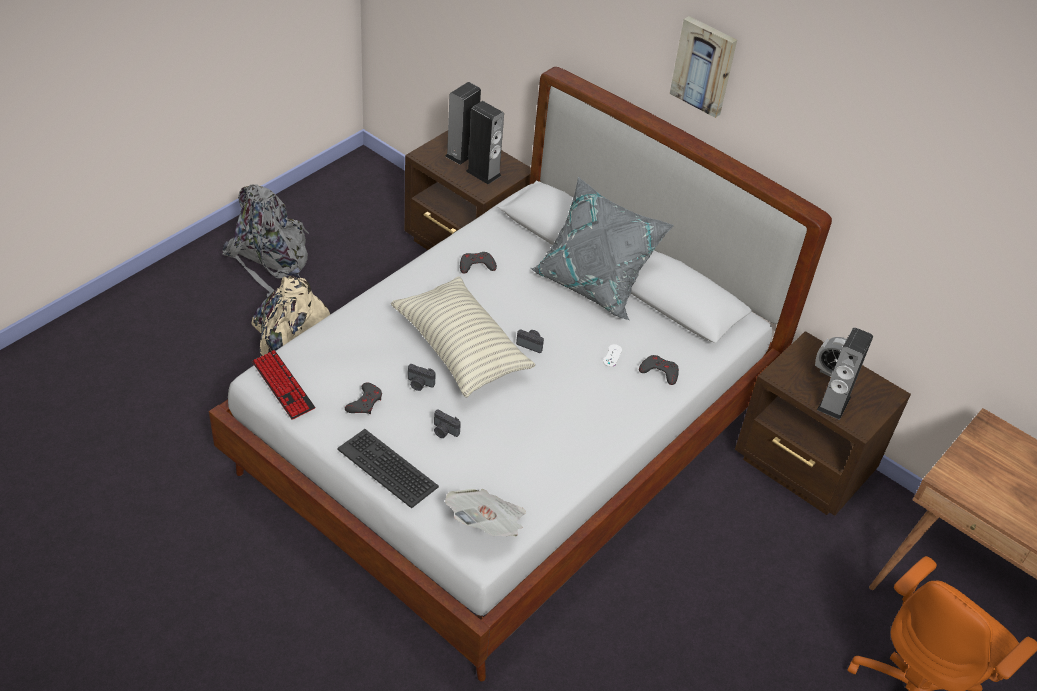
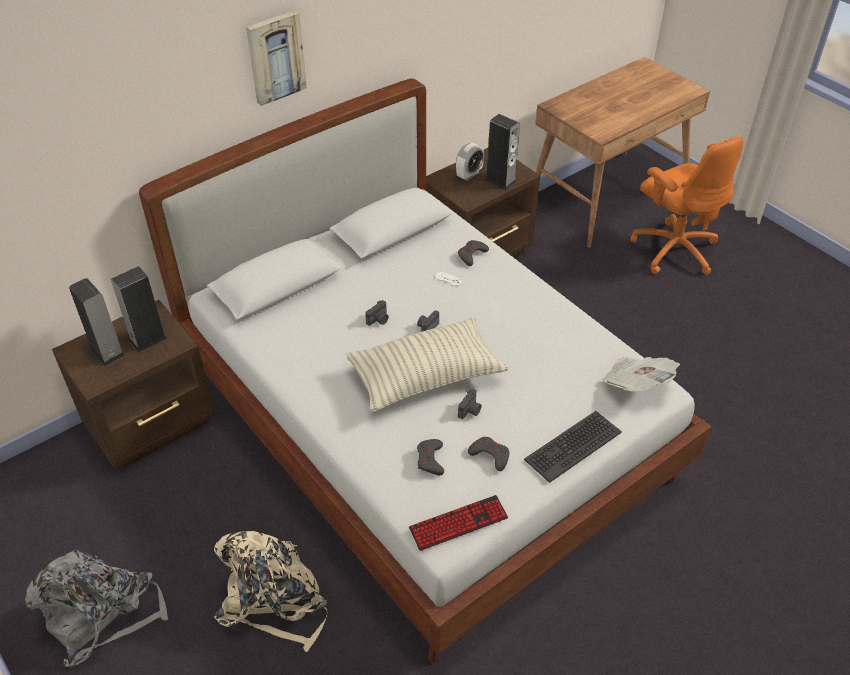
camera: 75 degrees left, 0 degrees up
camera [434,409,461,438] -> camera moved to [365,300,389,326]
grey game controller [460,252,497,273] -> grey game controller moved to [417,439,444,475]
grey pillow [531,177,674,320] -> none

